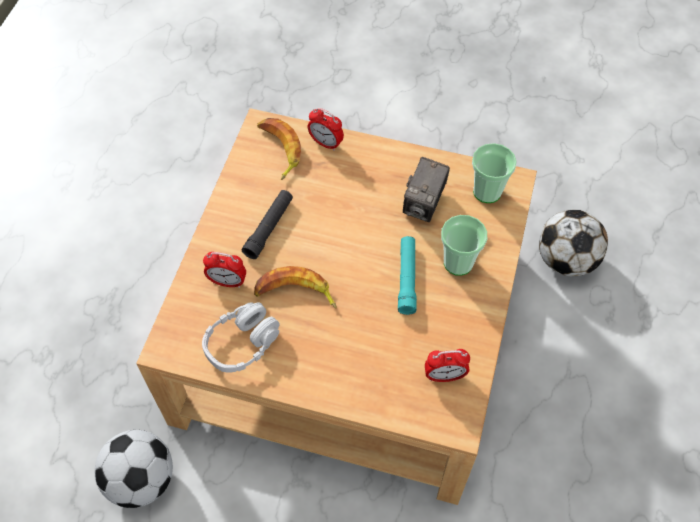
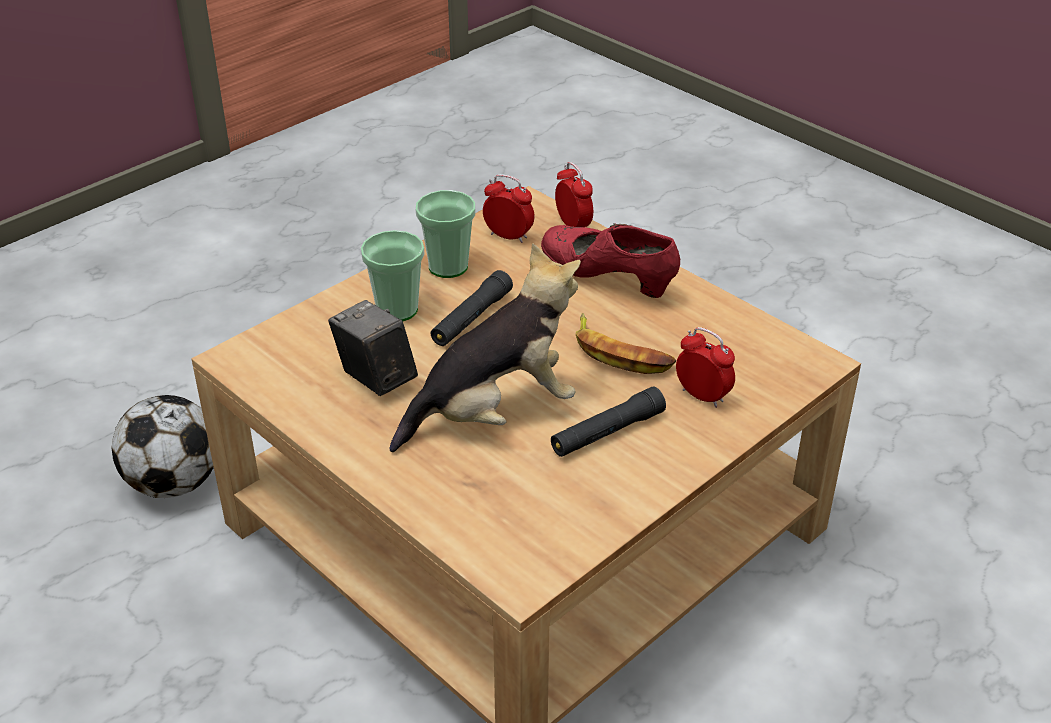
camera: 150 degrees left, 20 degrees down
football [95,430,173,508] -> none
grey headphones [202,302,280,373] -> none
banana [257,118,301,180] -> none
alarm clock [308,108,344,151] -> alarm clock moved to [555,162,593,227]
turquoise flashlight [398,236,417,315] -> black flashlight [431,270,513,346]
camera [403,157,450,222] -> camera turned 90 degrees counterclockwise [328,300,418,396]
cup [472,143,517,203] -> cup moved to [415,190,475,278]
none -> plush toy [389,243,581,452]
none -> red shoe [541,223,680,298]

